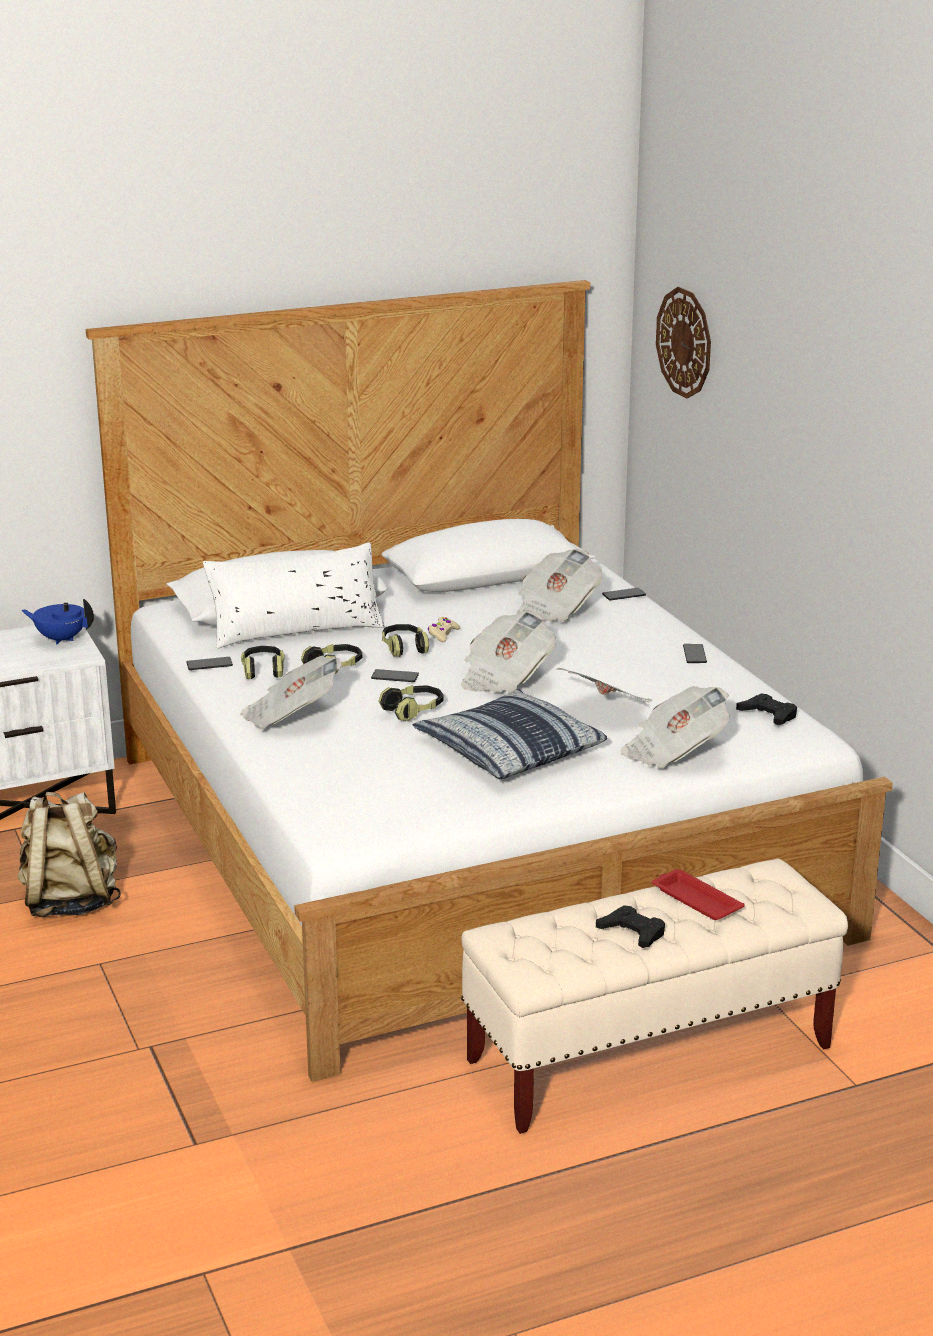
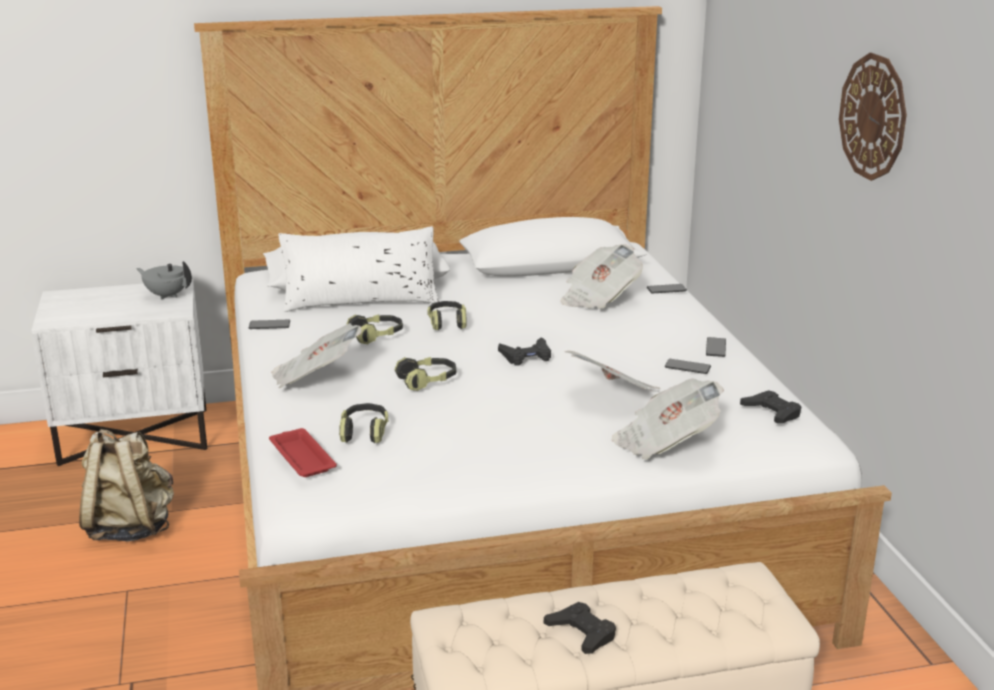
camera: 10 degrees right, 0 degrees up
blue teapot [21,599,94,644] -> grey teapot [136,261,192,300]
headphones [241,646,285,679] -> headphones moved to [339,403,388,443]
phone [371,669,419,682] -> phone moved to [665,359,711,374]
pillow [412,689,607,779] -> none
beige game controller [428,617,461,642] -> none
newspaper [461,611,556,693] -> black game controller [498,337,551,366]
red tray [652,869,745,920] -> red tray moved to [269,428,337,477]
wall clock [656,287,711,399] -> wall clock moved to [839,52,907,181]

